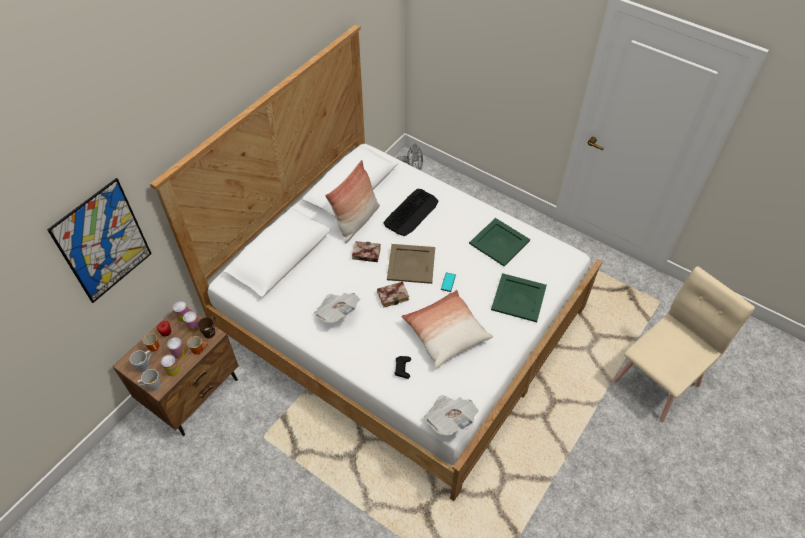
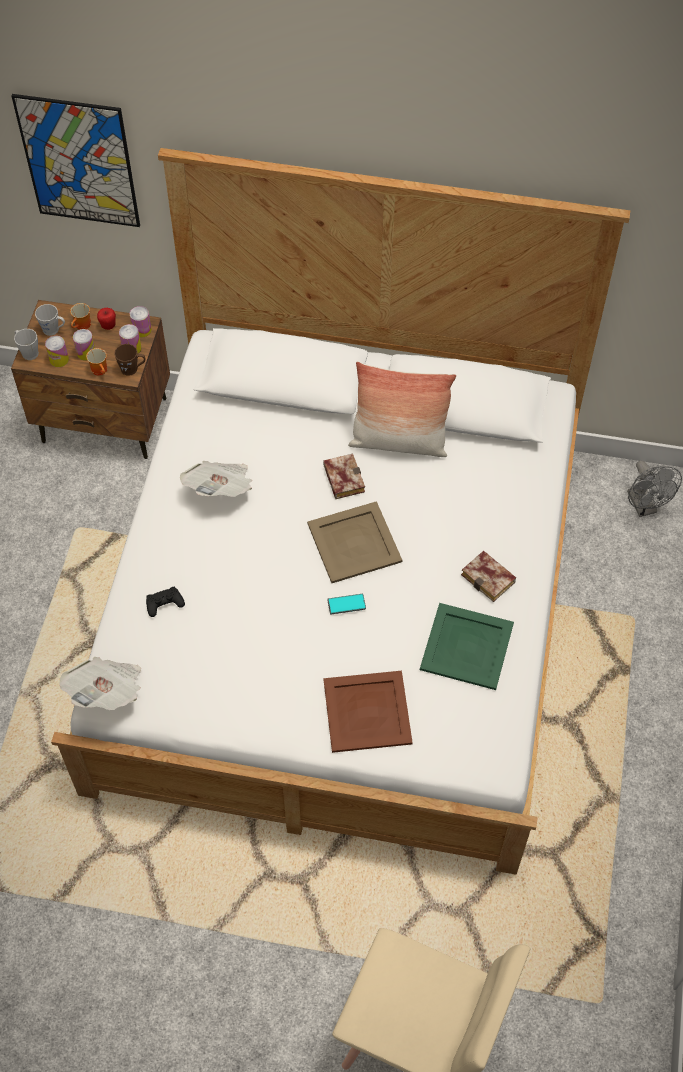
camera: 65 degrees right, 5 degrees up
book [377,282,409,307] -> book moved to [461,551,516,602]
keyboard [384,189,439,236] -> none
pillow [401,290,493,368] -> none
green tray [491,273,547,322] -> brown tray [324,671,413,753]

